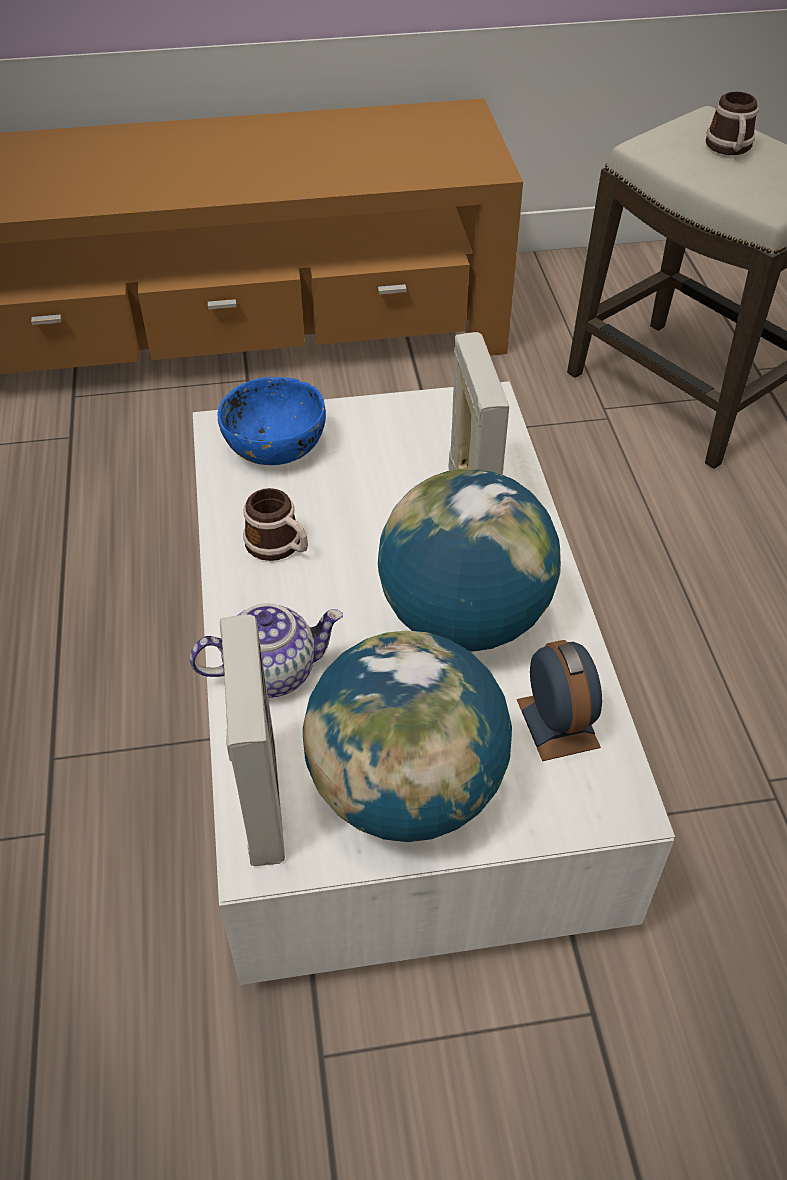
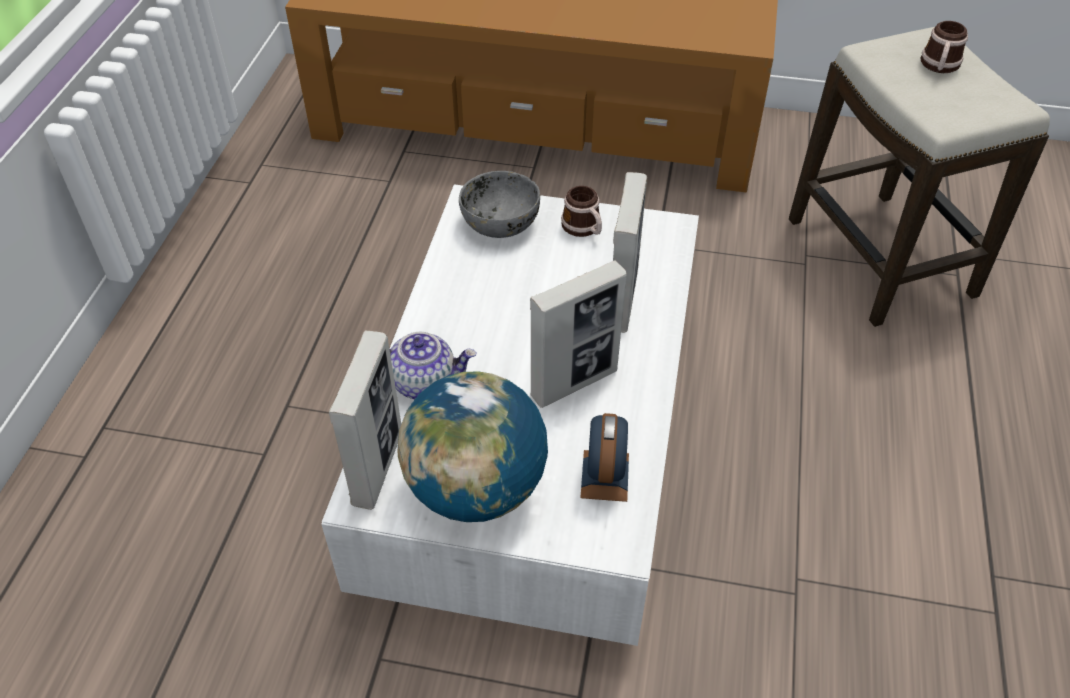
camera: 20 degrees right, 0 degrees up
blue bowl [217,377,326,465] -> grey bowl [459,171,540,238]
mug [243,488,308,561] -> mug moved to [561,186,602,237]
globe [378,468,561,652] -> picture frame [530,260,627,408]

